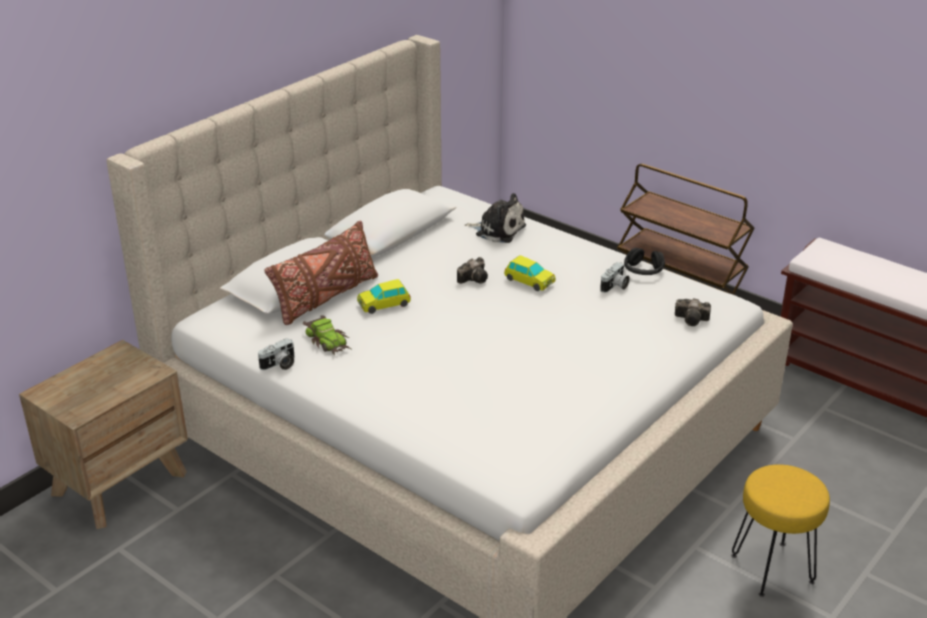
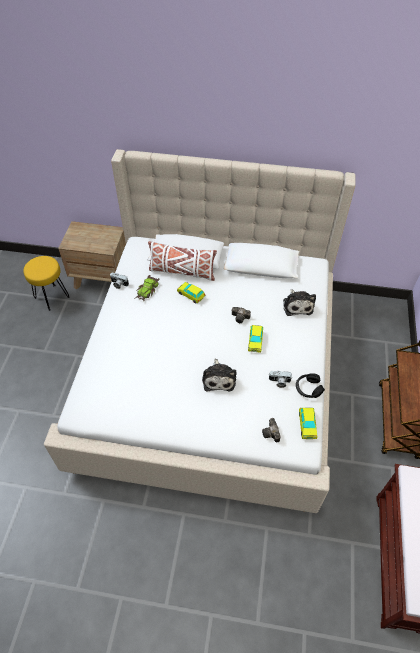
camera: 60 degrees right, 20 degrees up
brown pillow [264,220,378,325] -> white pillow [148,241,217,281]
yellow stool [731,464,830,597] -> yellow stool moved to [23,256,69,311]
none -> plush toy [202,359,236,391]
none -> toy car [299,408,317,439]

